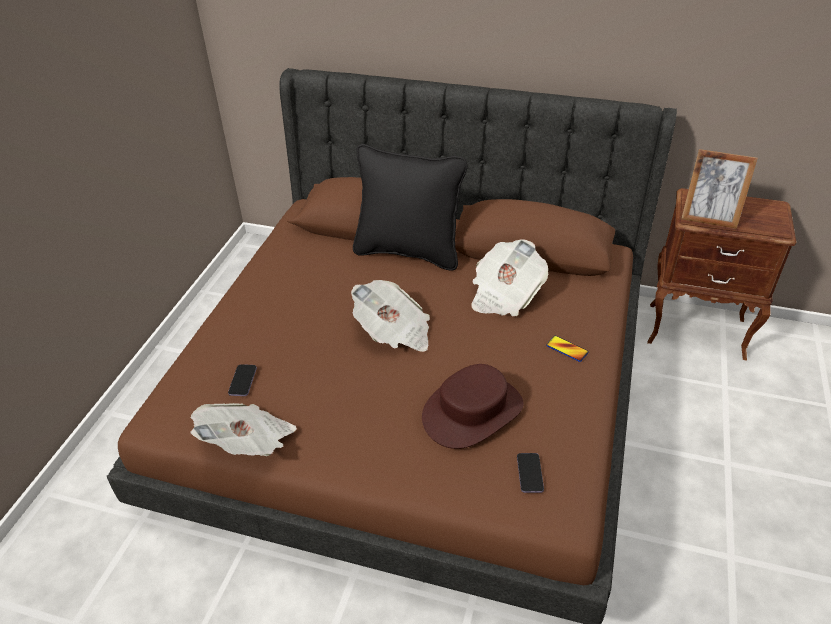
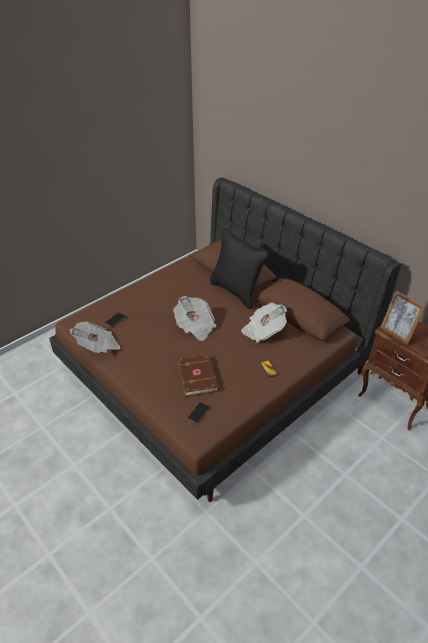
camera: 30 degrees right, 0 degrees up
brown hat [422,364,524,449] -> brown book [178,354,219,396]

